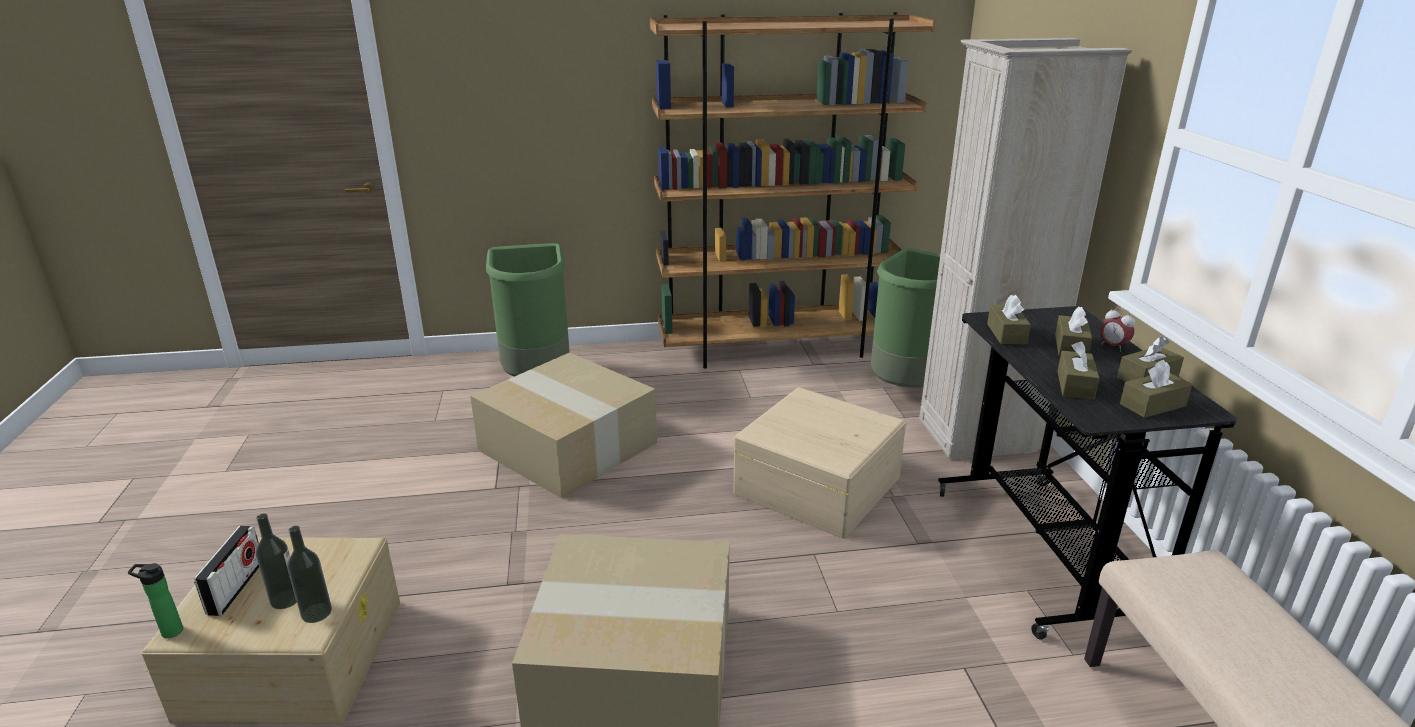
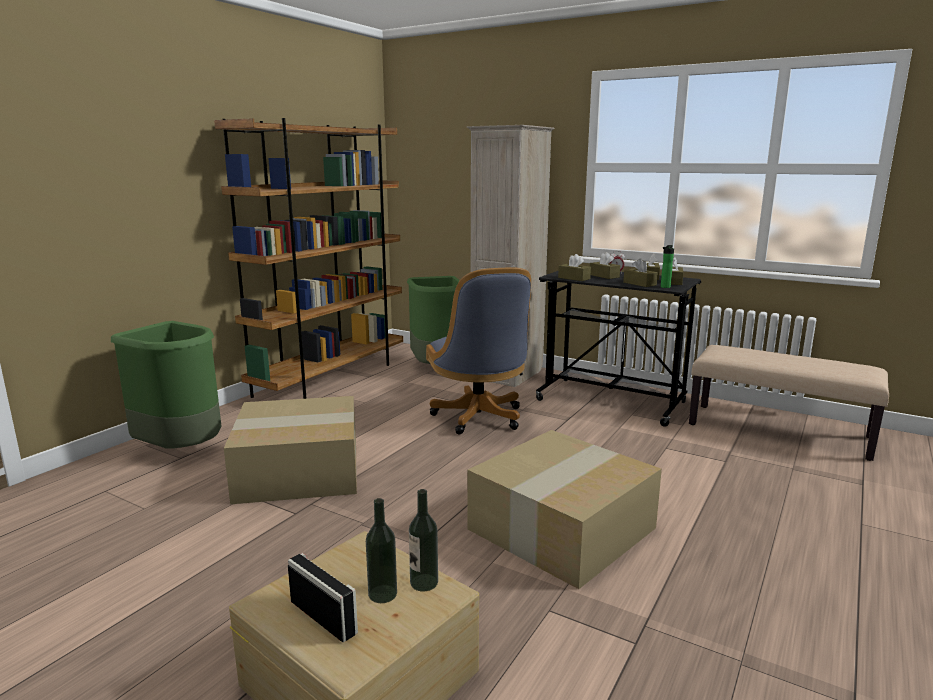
camera: 50 degrees left, 10 degrees down
bottle [128,563,183,638] -> bottle moved to [661,245,674,288]
beige storage box [733,387,906,539] -> blue office chair [426,267,531,435]

